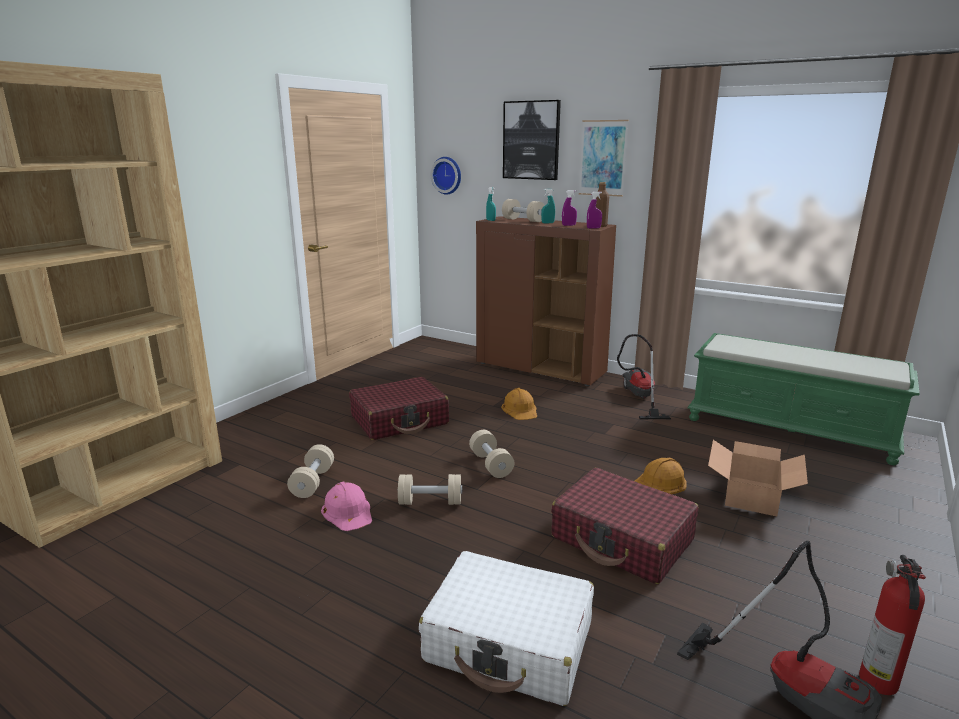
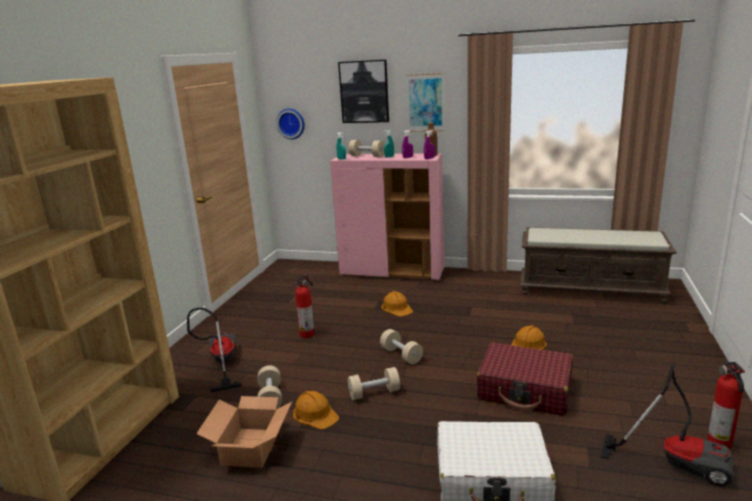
camera: 15 degrees left, 0 degrees up
pink hard hat [321,482,372,531] -> orange hard hat [293,391,339,429]
red suitcase [349,377,449,440] -> fire extinguisher [293,274,315,338]
brown cabinet [476,216,616,386] -> pink cabinet [330,153,445,281]
vacuum cleaner [617,334,671,419] -> vacuum cleaner moved to [187,307,242,392]
green bench [688,333,920,465] -> brown bench [520,227,677,303]
cardboard box [708,440,808,517] -> cardboard box moved to [196,396,292,468]

